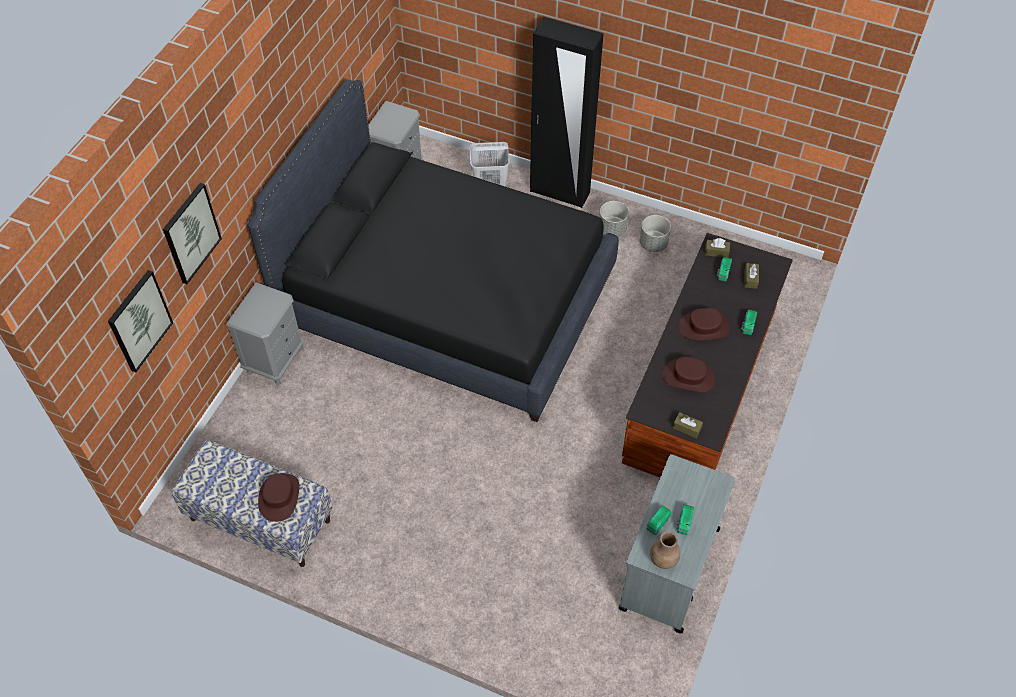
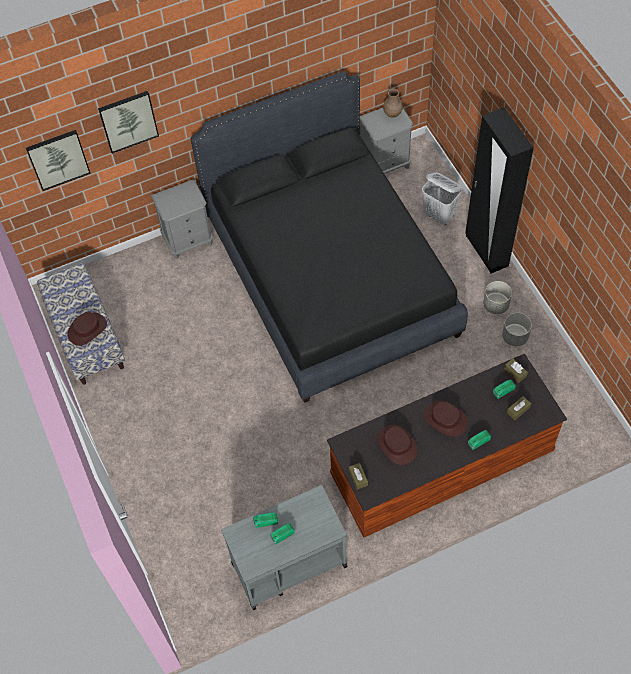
camera: 45 degrees right, 5 degrees up
brown vase [650,532,680,569] -> brown vase moved to [383,89,403,117]

